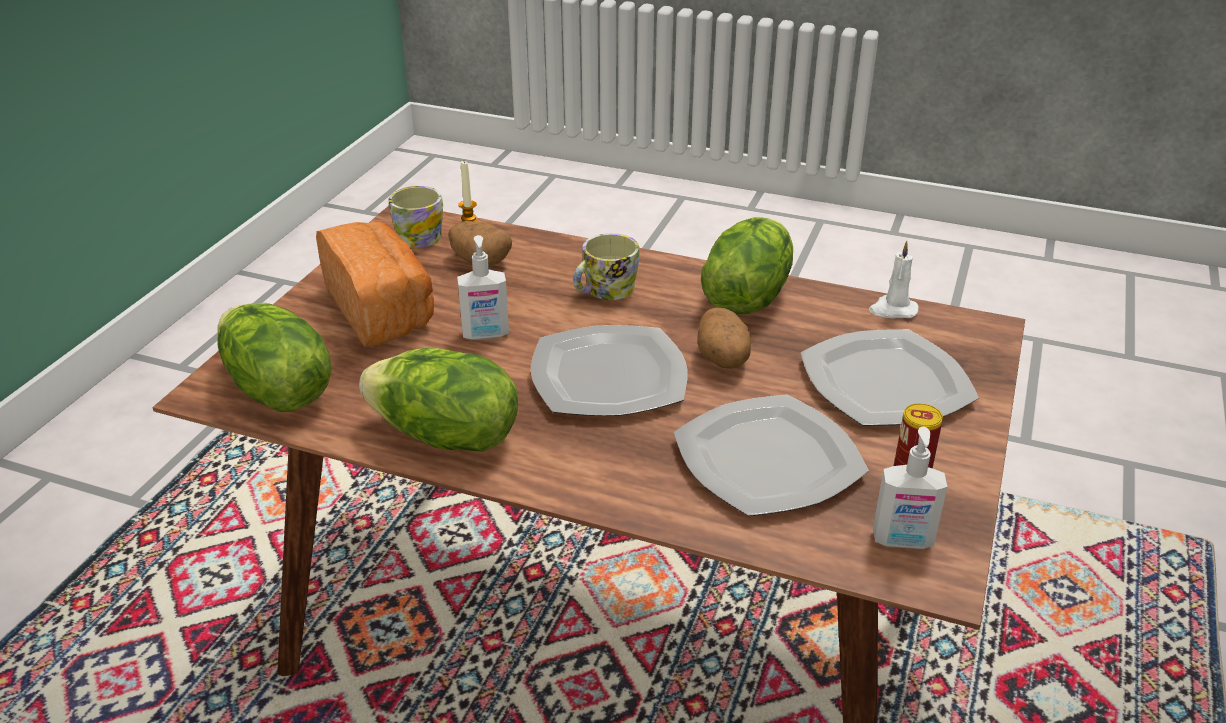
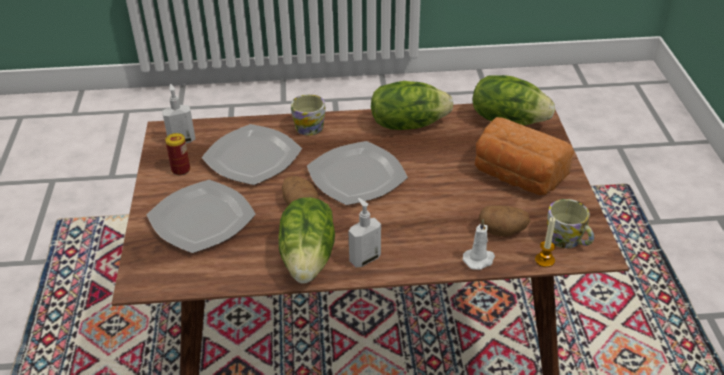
camera: 155 degrees right, 5 degrees up
soap dispenser [457,235,509,340] -> soap dispenser moved to [348,198,381,267]
mug [573,233,640,300] -> mug moved to [291,94,326,136]
white candle [869,241,919,319] -> white candle moved to [463,219,495,270]

